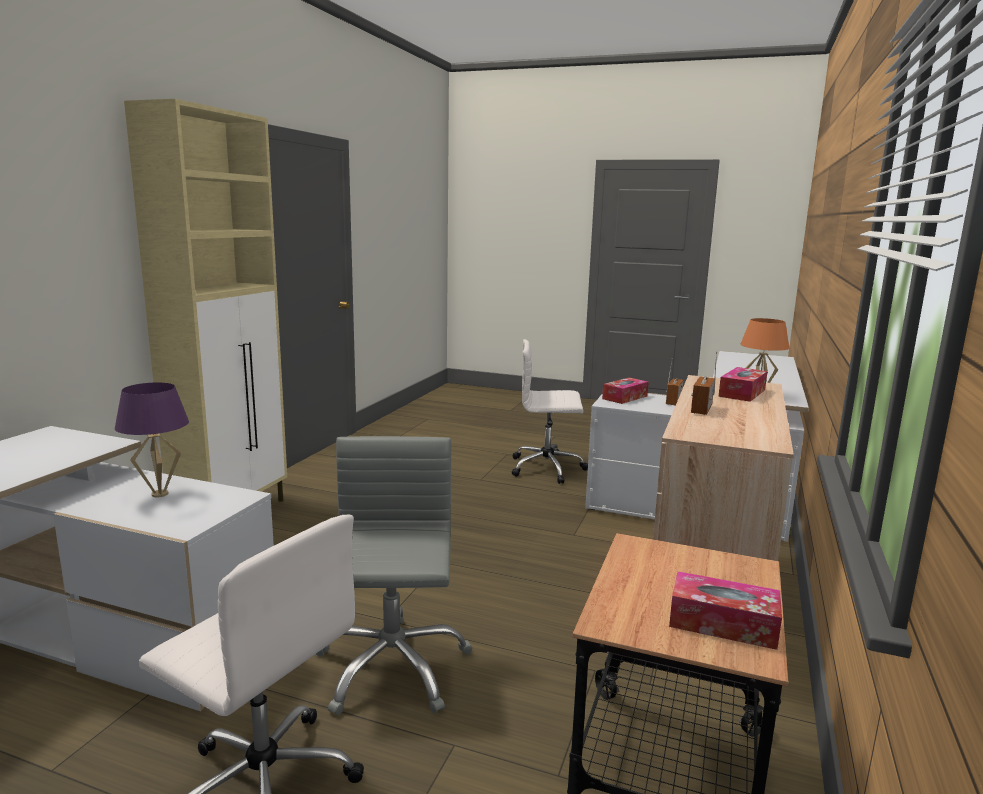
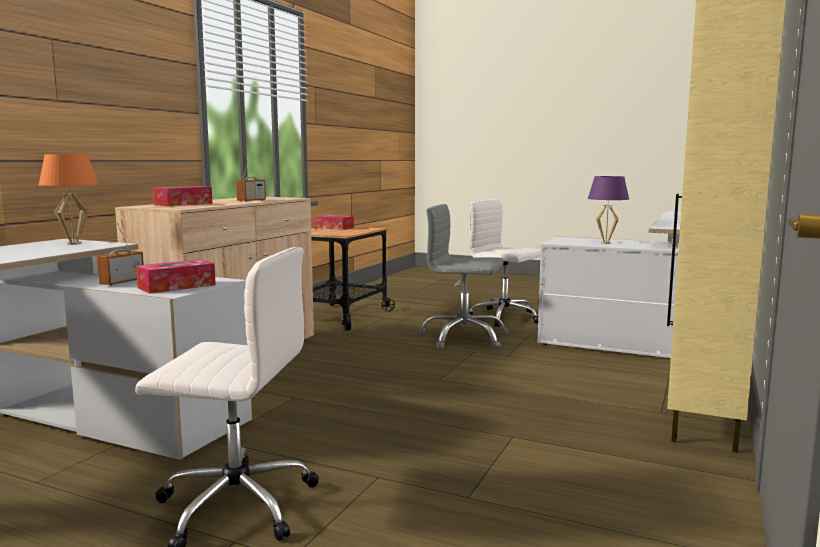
camera: 175 degrees left, 5 degrees down
grey office chair [316,436,473,715] -> grey office chair turned 105 degrees clockwise [417,204,508,349]

